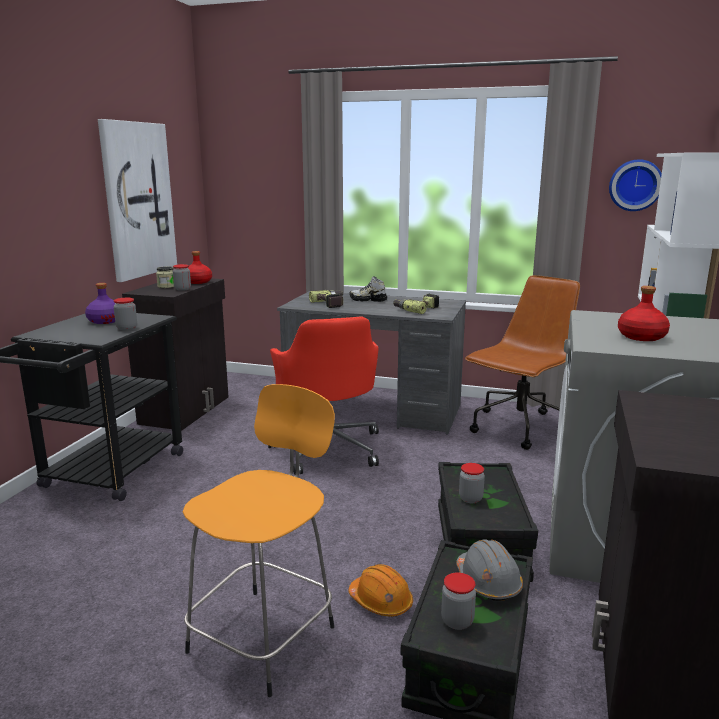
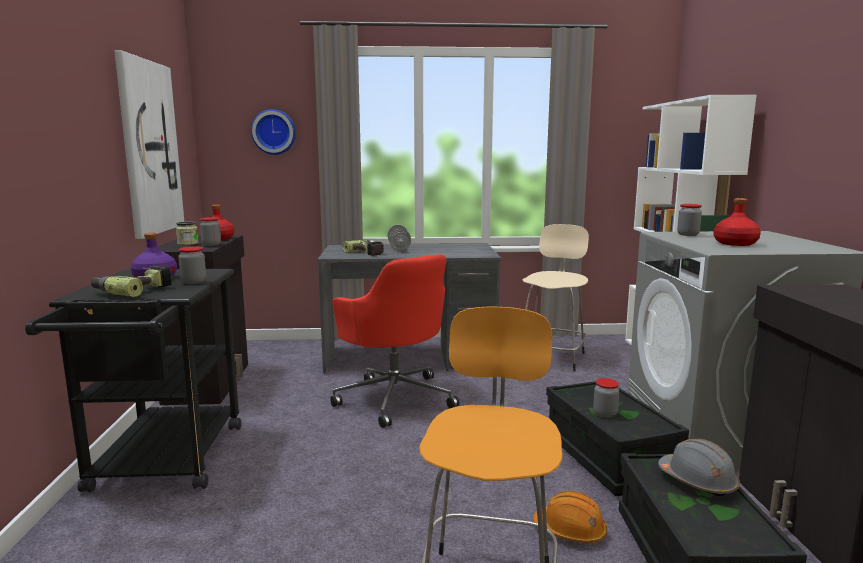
camera: 20 degrees left, 5 degrees down
shoe [349,276,387,302] -> grey dumbbell [387,225,411,251]
power drill [393,294,439,314] -> power drill moved to [91,265,172,297]
jar [441,572,476,630] -> jar moved to [677,204,702,236]
brown office chair [465,275,580,450] -> beige stool [522,224,589,372]
wall clock [609,159,662,211] -> wall clock moved to [251,109,296,155]

